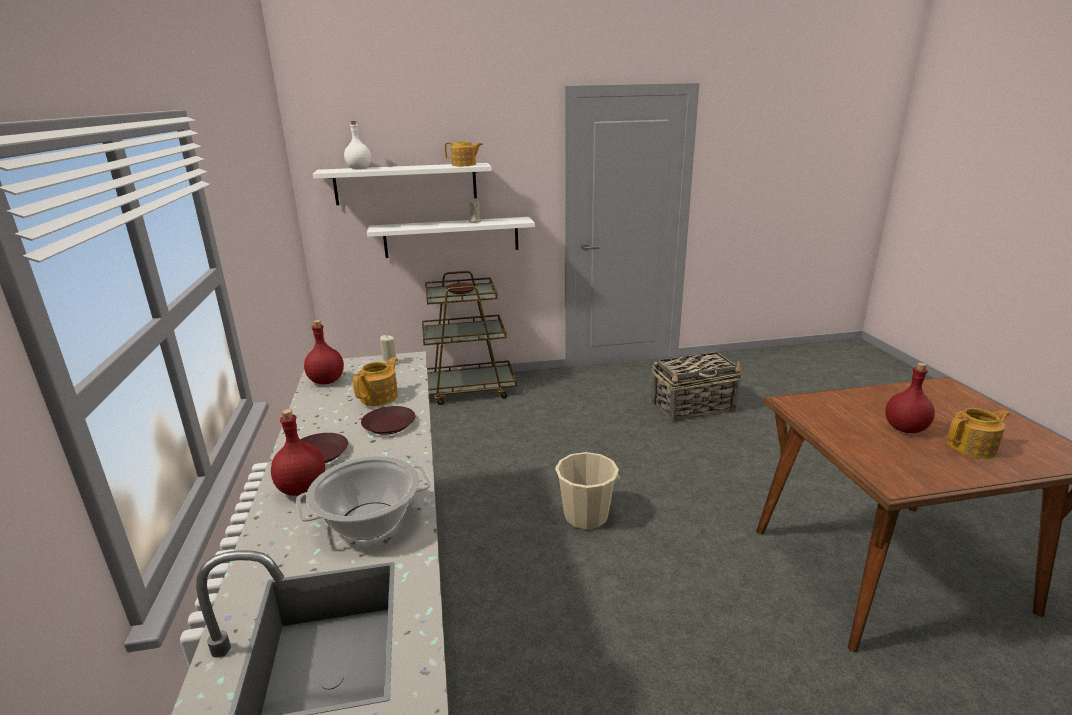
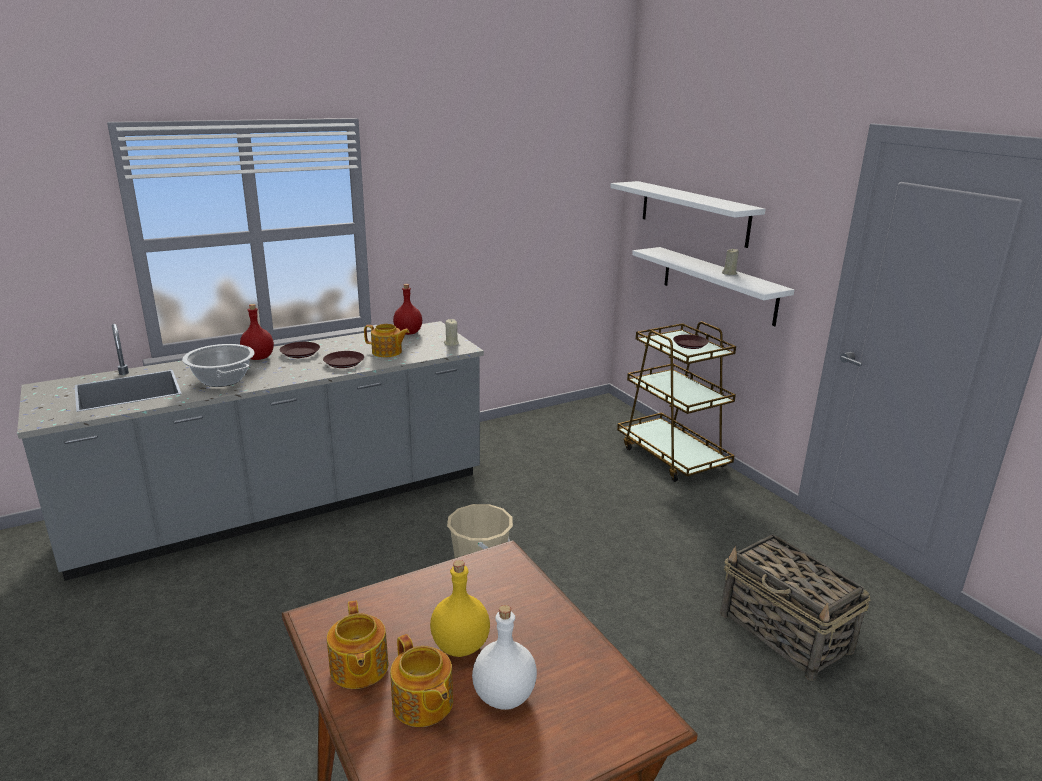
camera: 70 degrees right, 0 degrees up
white bottle [344,121,371,169] -> white bottle moved to [472,605,537,710]
teapot [445,141,483,166] -> teapot moved to [327,601,388,689]
red bottle [885,363,935,433] -> yellow bottle [430,560,490,657]

